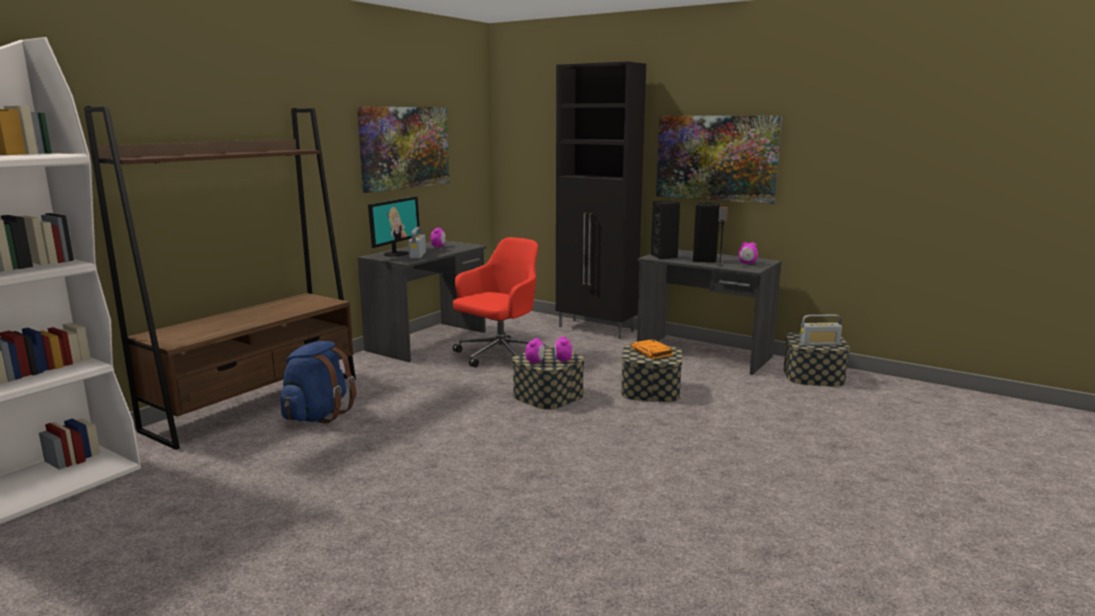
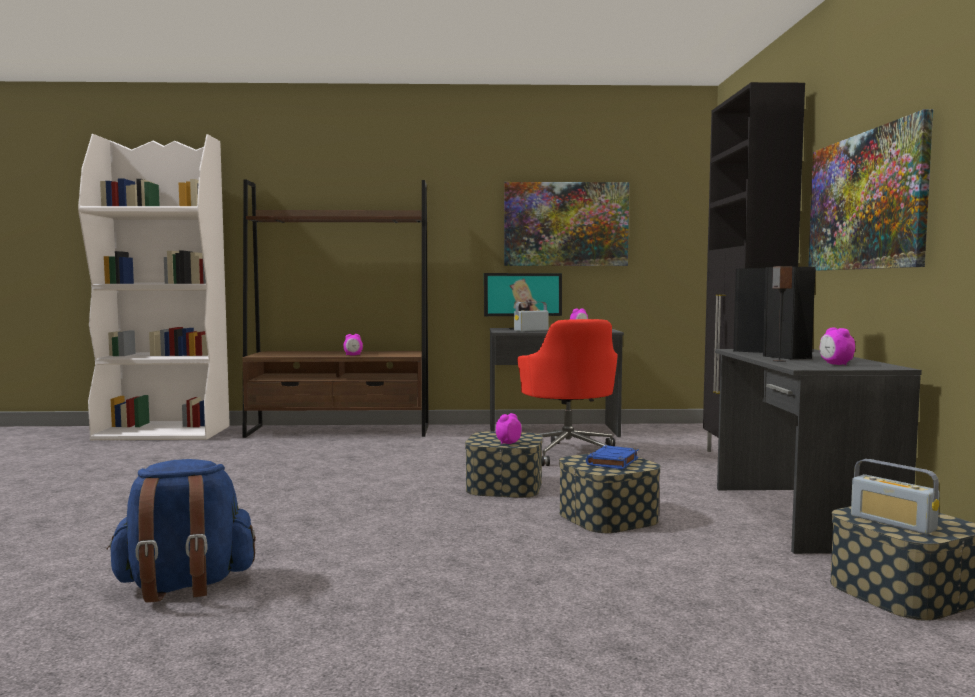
camera: 55 degrees right, 10 degrees down
blue backpack [280,341,356,423] -> blue backpack moved to [106,459,256,603]
red office chair [453,237,547,367] -> red office chair turned 75 degrees clockwise [517,319,618,466]
alarm clock [525,338,545,364] -> alarm clock moved to [343,334,363,356]
orange book [631,339,674,359] -> blue book [586,445,639,469]

